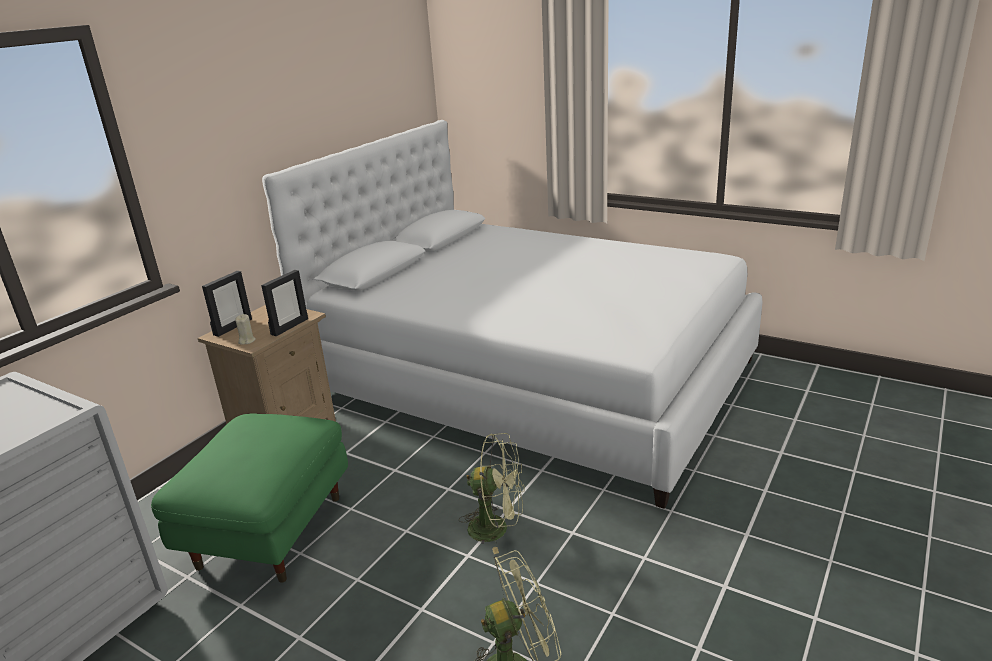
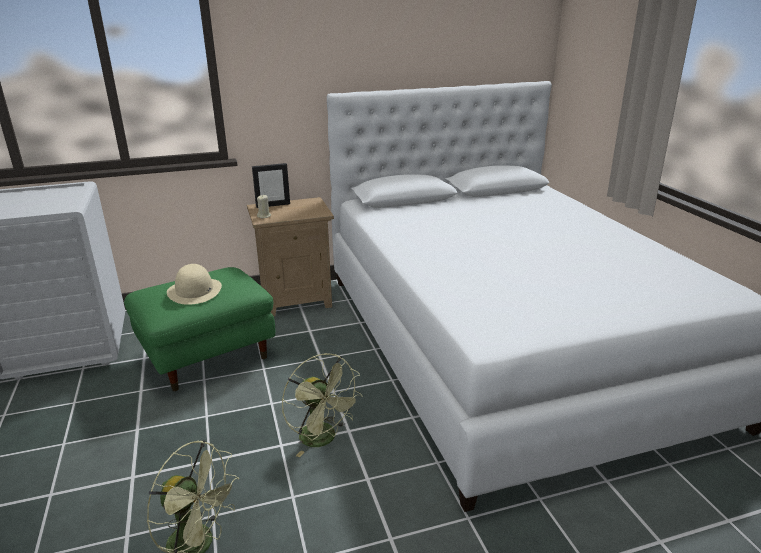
camera: 40 degrees right, 0 degrees up
picture frame [261,270,308,336] -> none
none -> beige hat [167,264,222,305]

